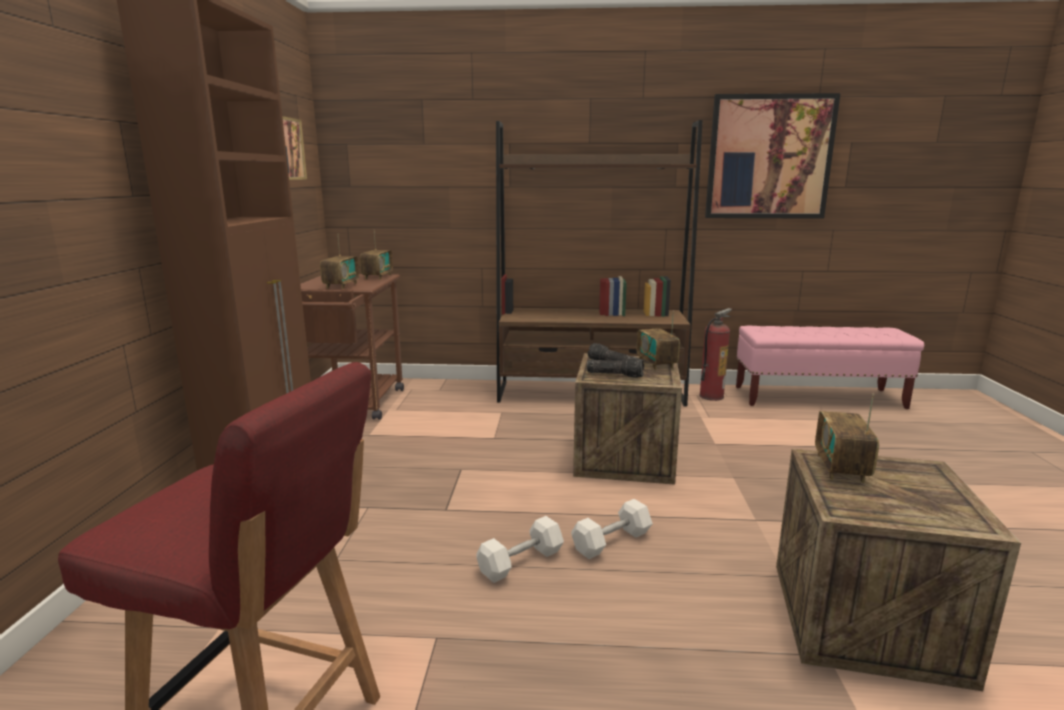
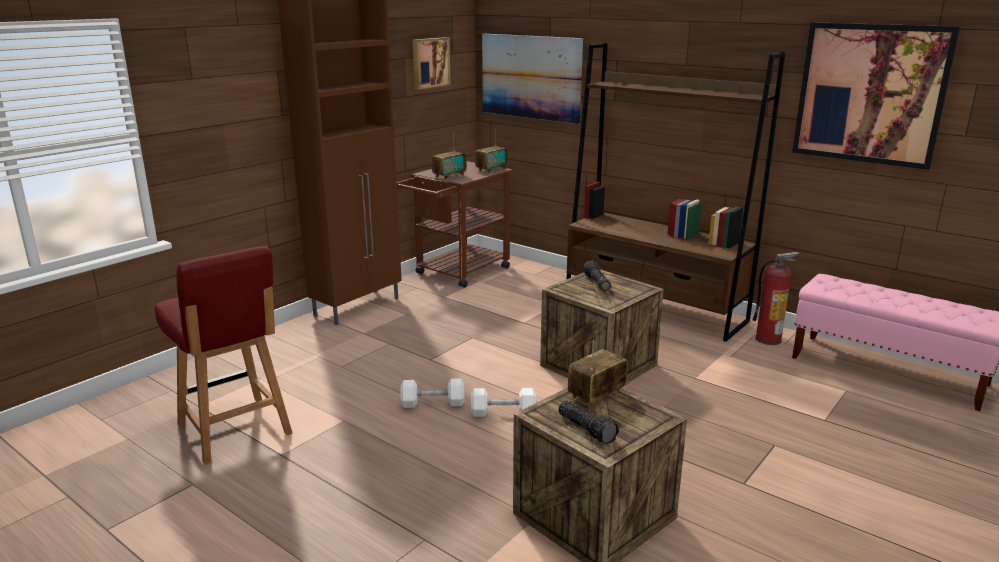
camera: 35 degrees right, 5 degrees up
flashlight [587,358,644,378] -> flashlight moved to [558,400,619,444]
radio [637,311,680,370] -> none
none -> picture [482,34,583,124]

